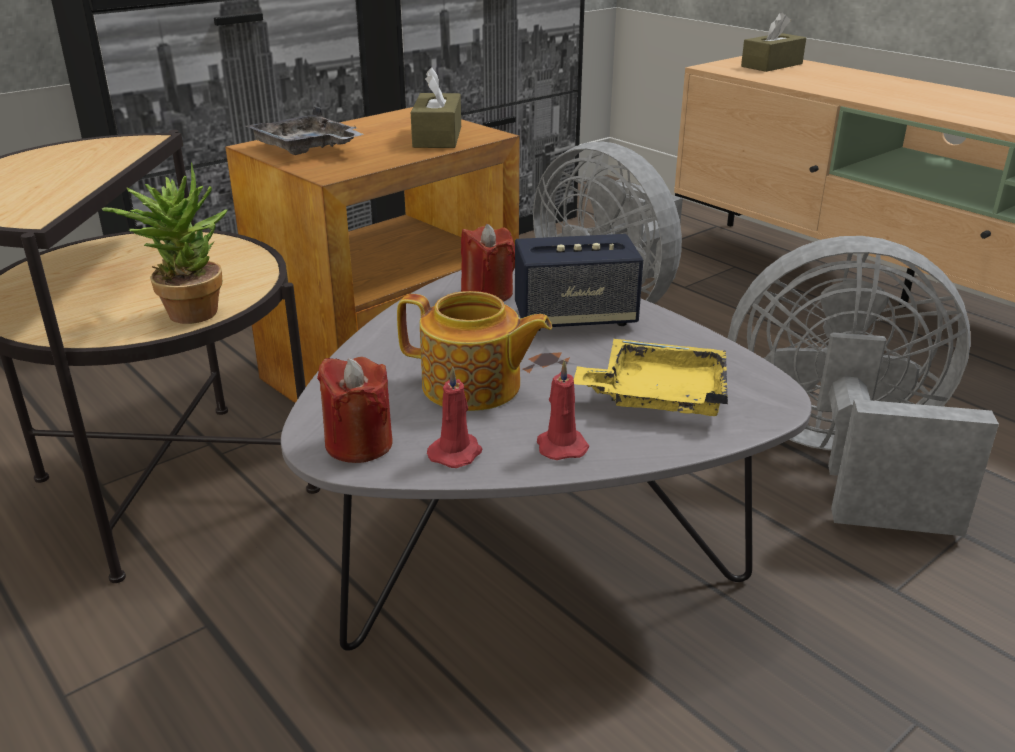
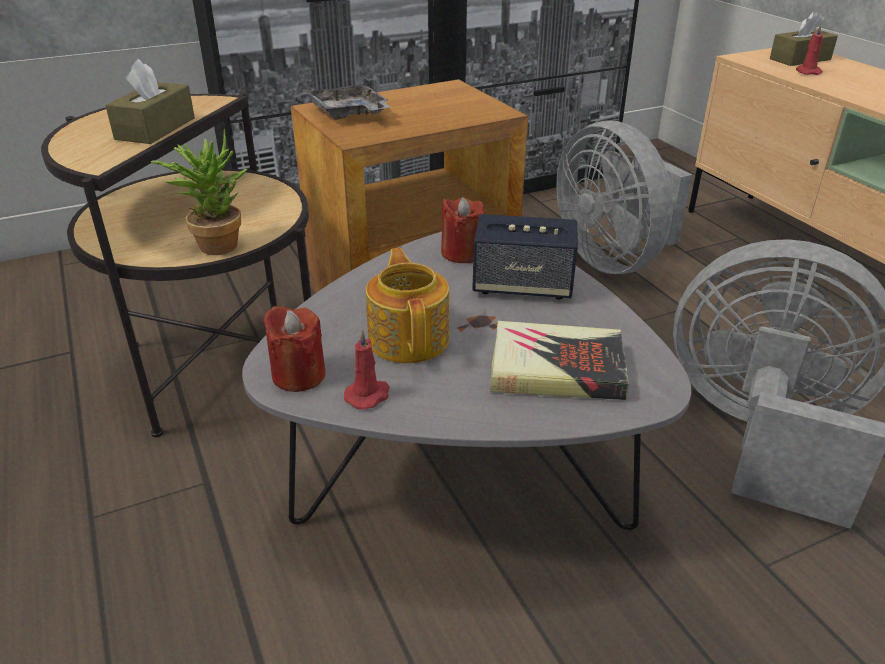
camera: 15 degrees right, 5 degrees up
teapot [397,291,552,411] -> teapot turned 135 degrees counterclockwise [366,248,449,364]
brown tissue box [411,67,461,148] -> brown tissue box moved to [105,59,195,144]
red candle [537,359,589,460] -> red candle moved to [796,24,823,75]
yellow tray [574,339,728,416] -> book [490,321,629,400]

